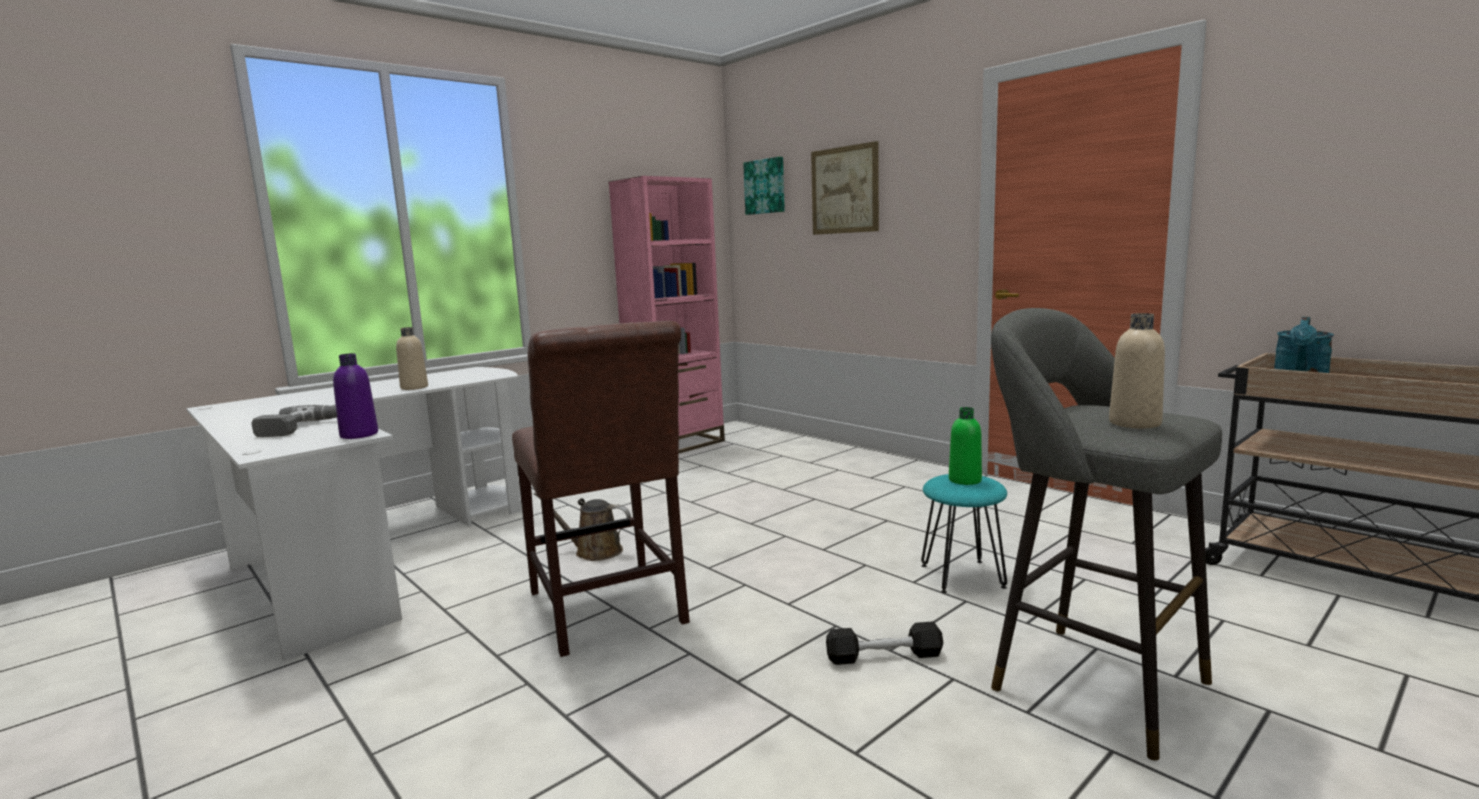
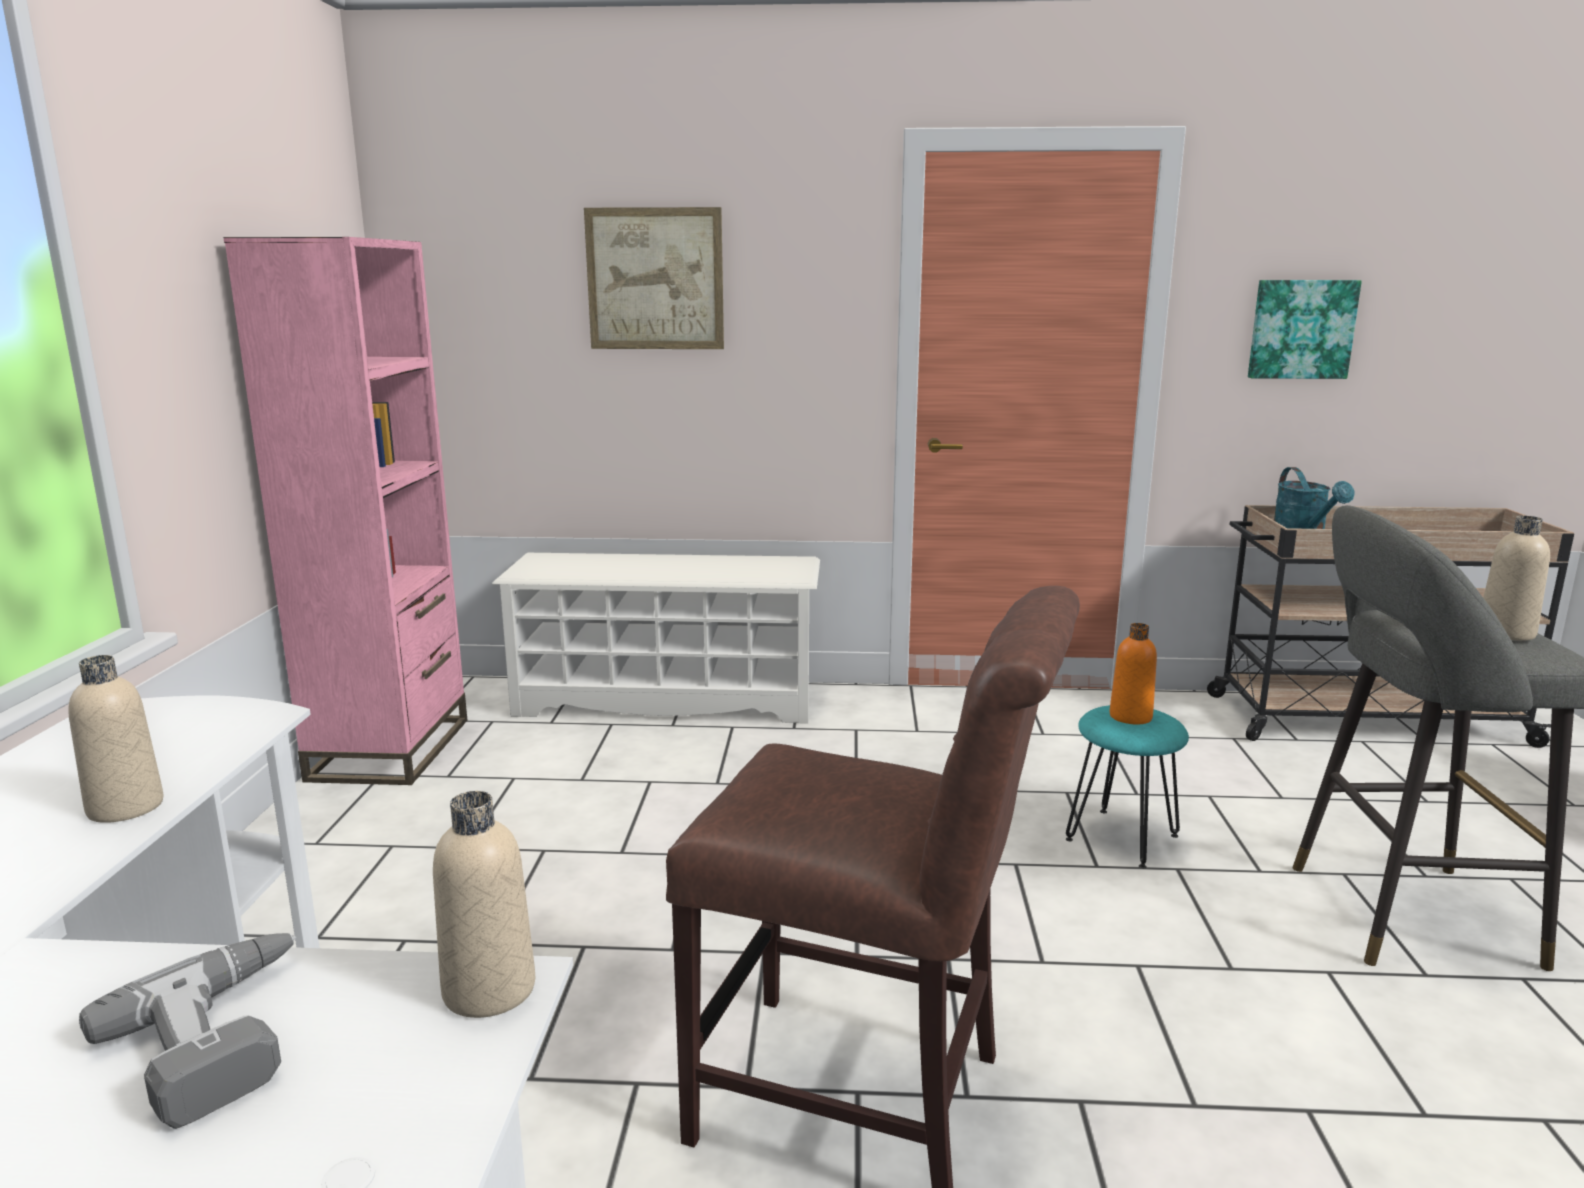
camera: 45 degrees left, 5 degrees up
purple bottle [333,353,378,439] -> beige bottle [433,791,535,1018]
brown watering can [534,492,631,561] -> none
picture [743,157,785,215] -> picture moved to [1248,280,1362,379]
black dumbbell [826,621,943,665] -> none
green bottle [949,407,982,485] -> orange bottle [1109,623,1157,724]
none -> white shoe rack [492,553,820,724]

